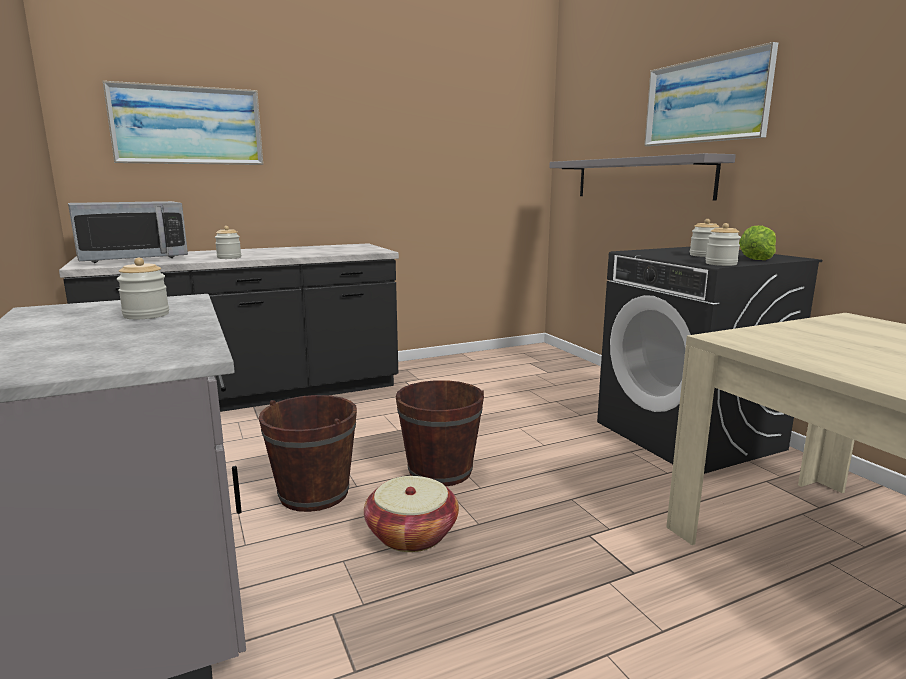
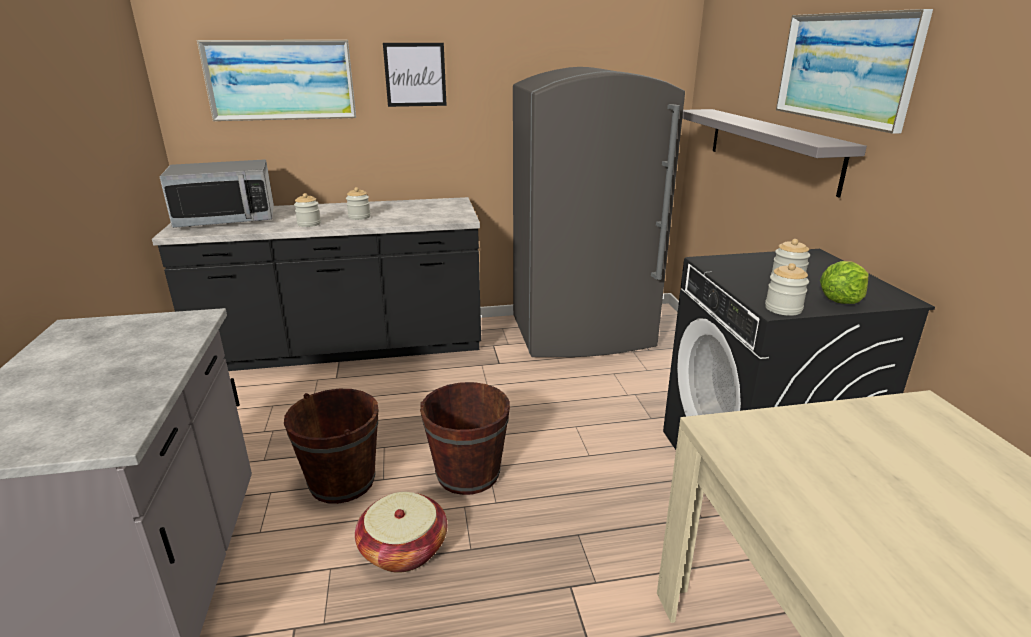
camera: 15 degrees right, 10 degrees up
jar [117,258,169,319] -> jar moved to [346,187,371,220]
none -> picture [383,43,447,107]
none -> grey fridge [513,67,685,357]

